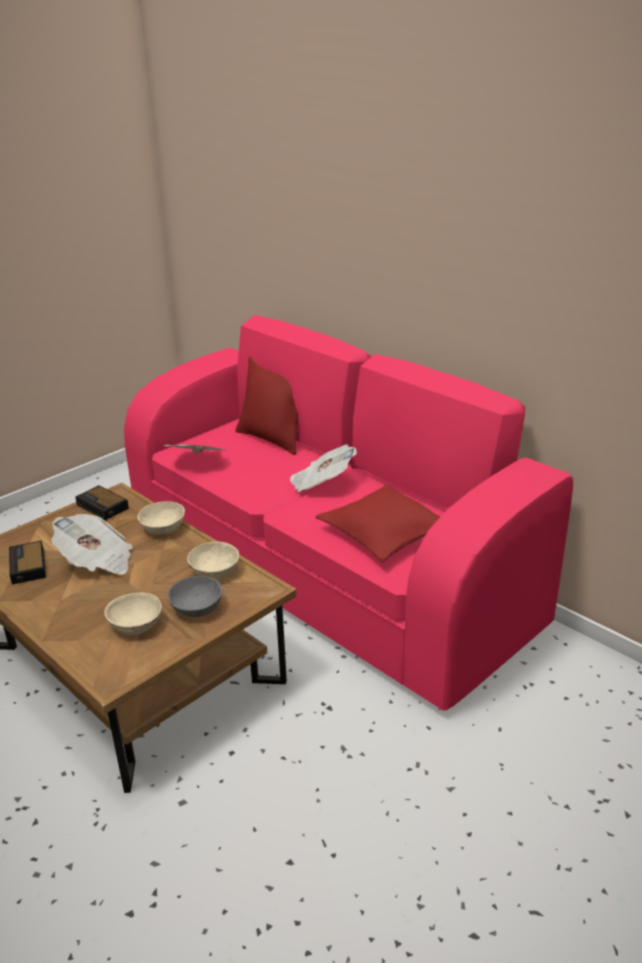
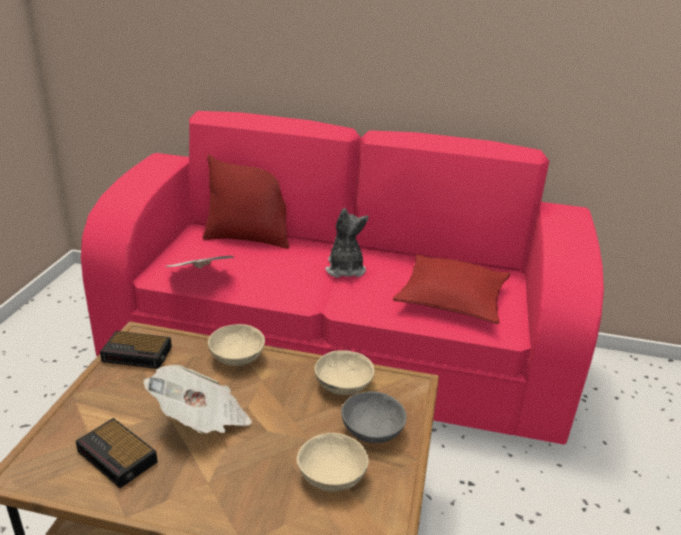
camera: 35 degrees left, 0 degrees up
newspaper [290,445,357,493] -> plush toy [325,208,369,277]

